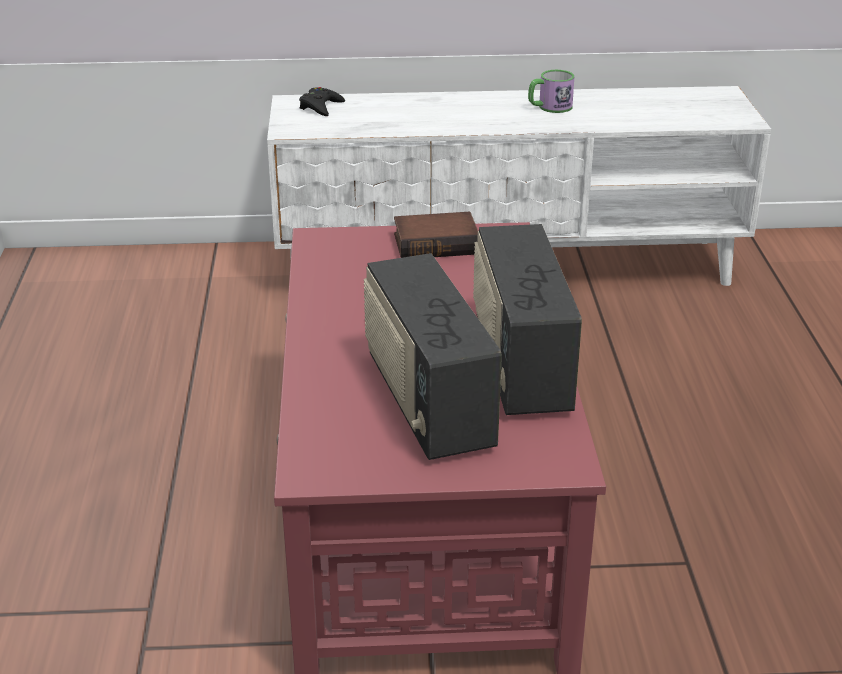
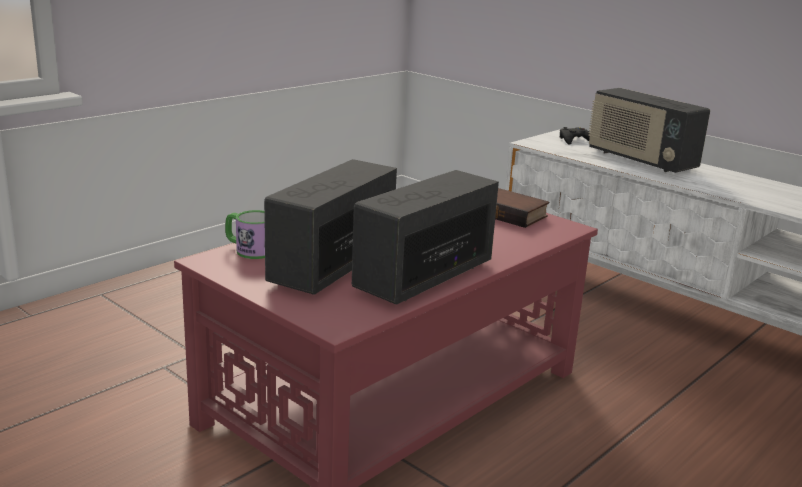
camera: 45 degrees right, 10 degrees down
mug [528,70,574,113] -> mug moved to [225,210,265,259]
none -> radio [588,88,710,173]

